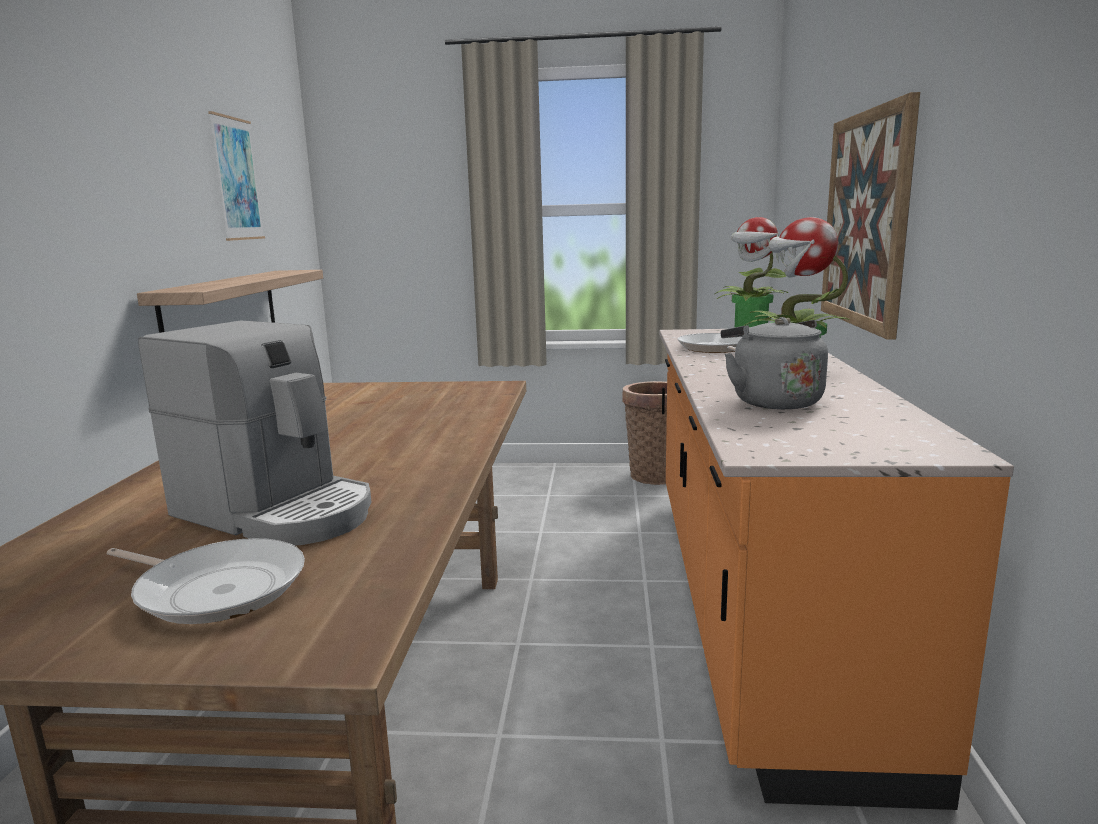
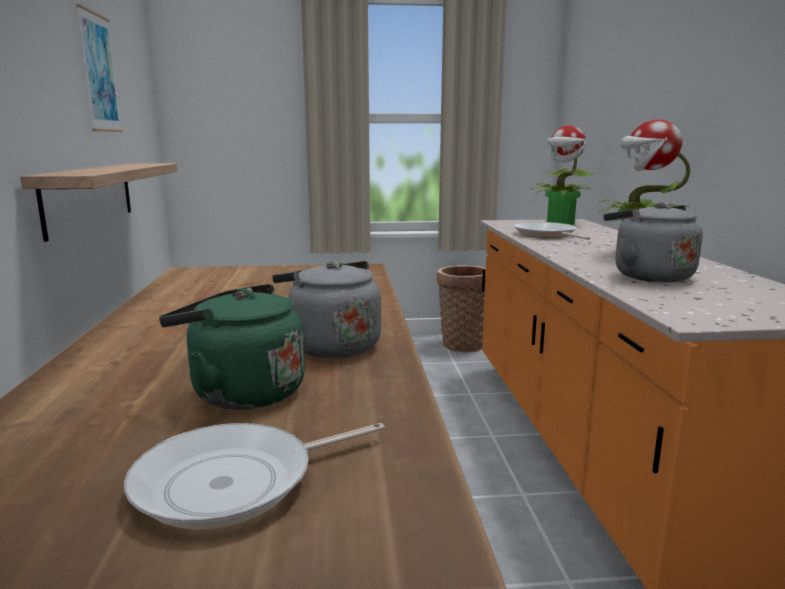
camera: 10 degrees left, 0 degrees up
frying pan [107,538,305,624] -> frying pan turned 135 degrees clockwise [124,423,385,529]
coffee machine [138,320,371,546] -> green kettle [159,284,305,409]
picture [821,92,920,340] -> none
none -> grey kettle [272,260,381,358]

